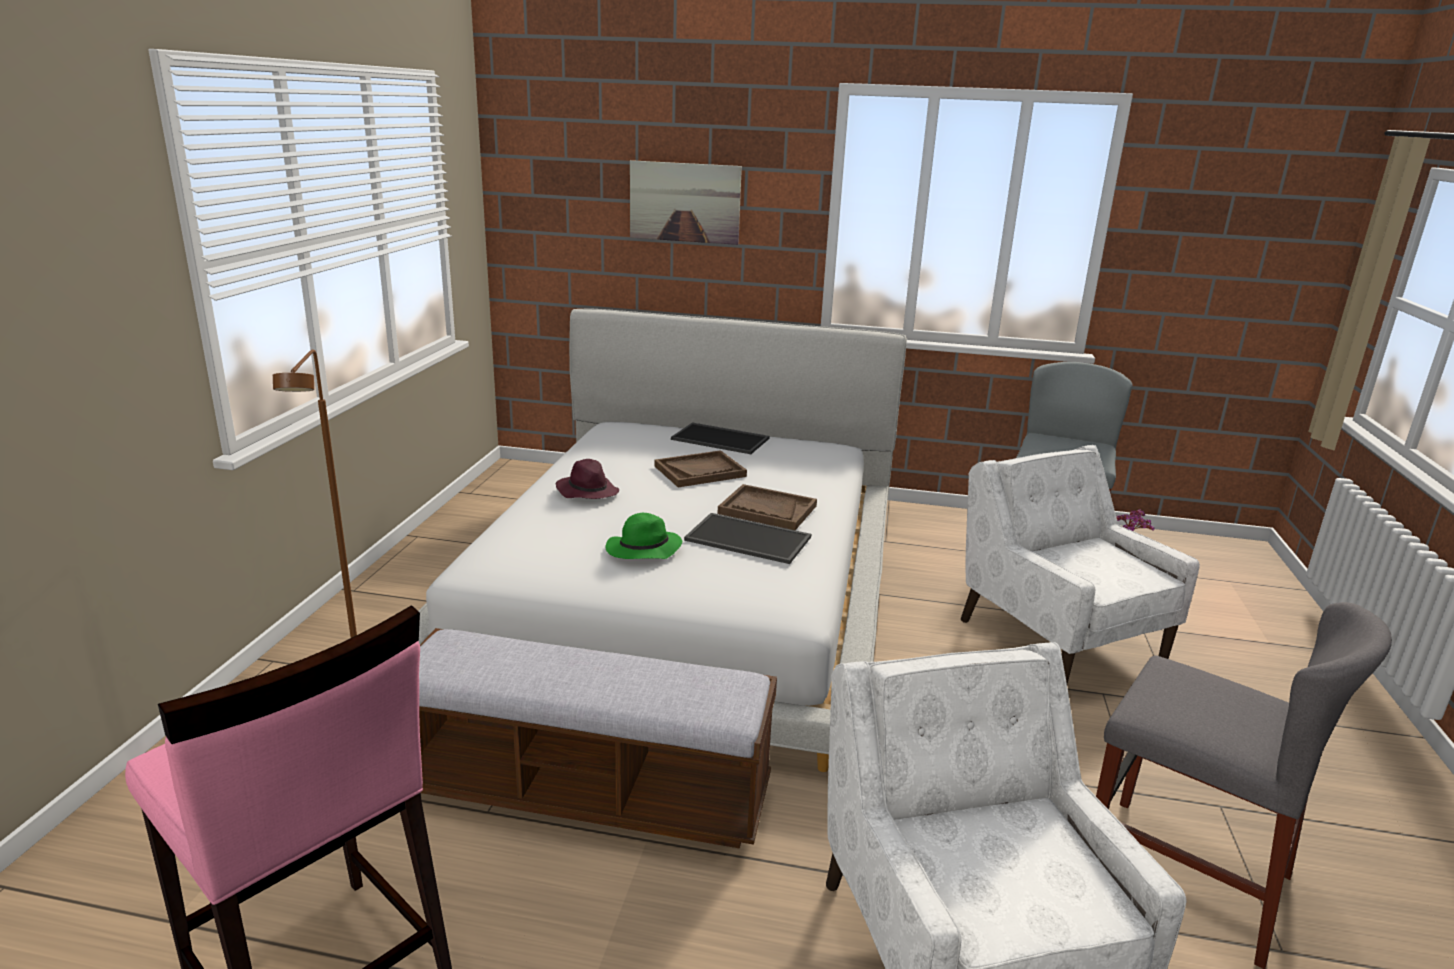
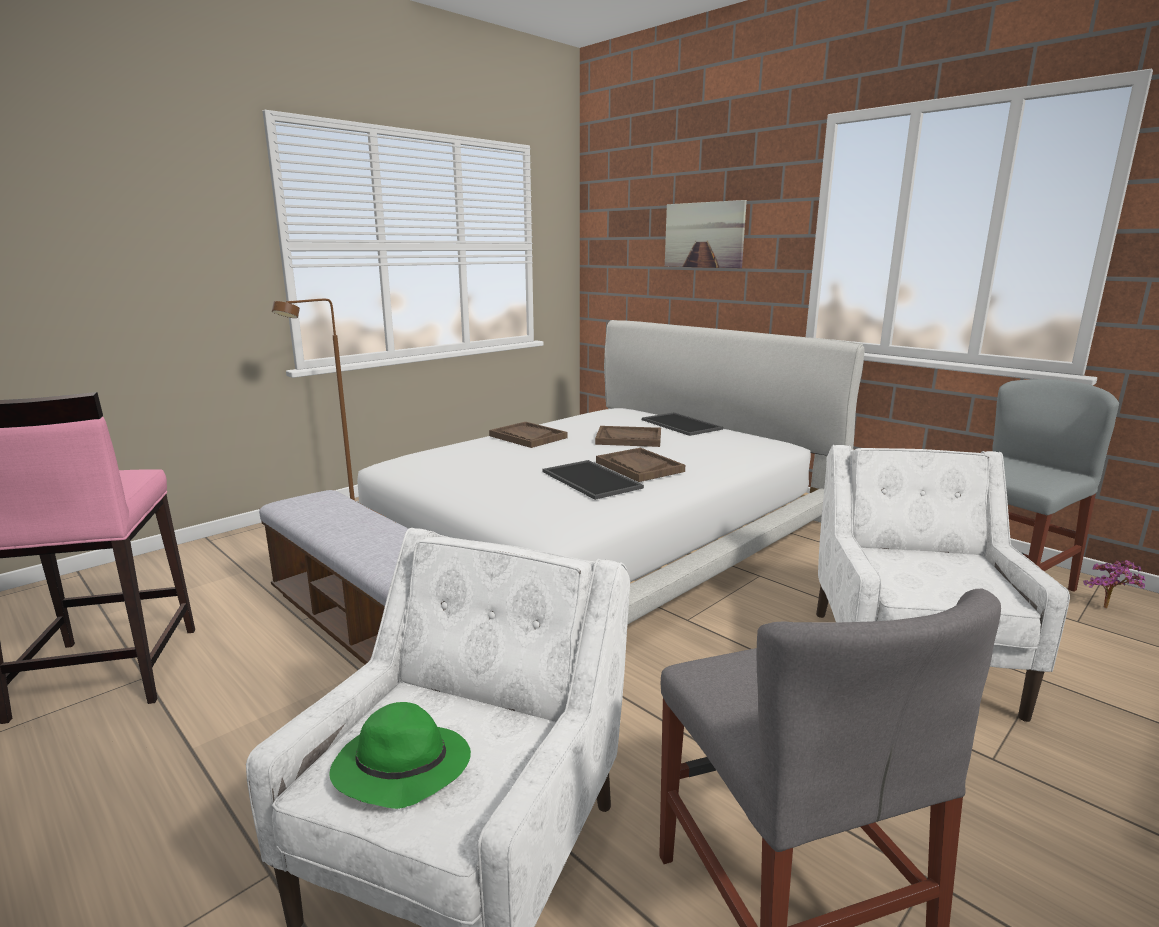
camera: 35 degrees right, 5 degrees down
purple hat [556,459,619,499] -> brown tray [489,422,568,448]
green hat [605,513,682,559] -> green hat moved to [329,702,471,809]

